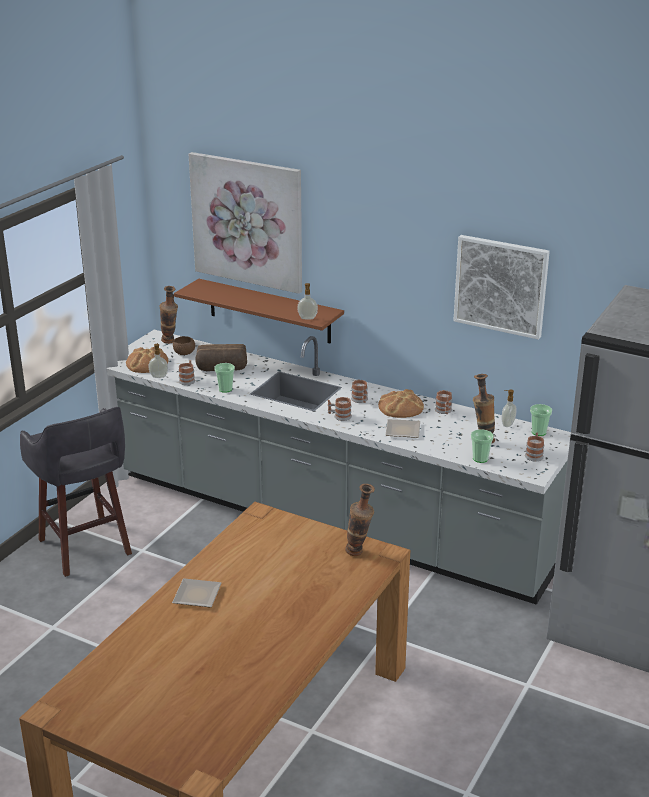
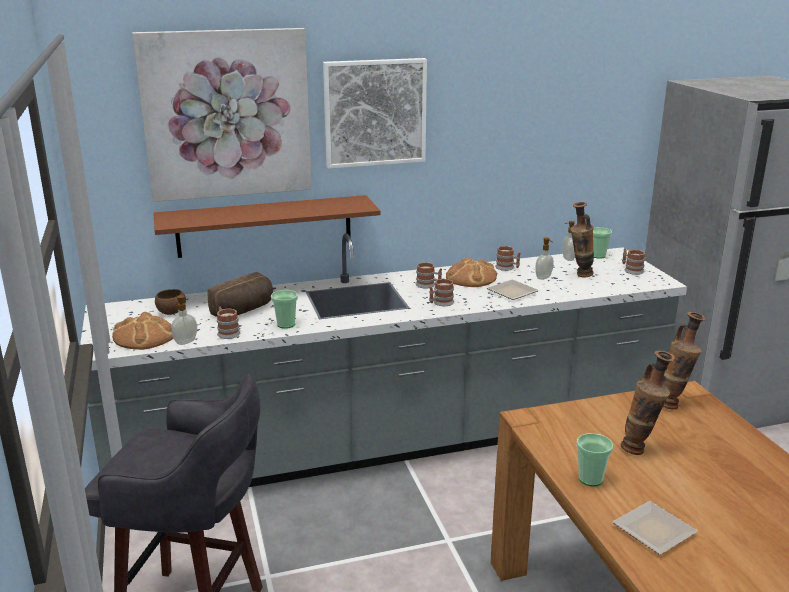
camera: 45 degrees left, 5 degrees down
vase [160,286,178,344] -> vase moved to [621,351,675,455]
soap dispenser [297,283,318,320] -> soap dispenser moved to [535,238,554,280]
picture [453,235,550,340] -> picture moved to [323,58,427,169]
cup [471,429,494,463] -> cup moved to [576,433,613,487]

